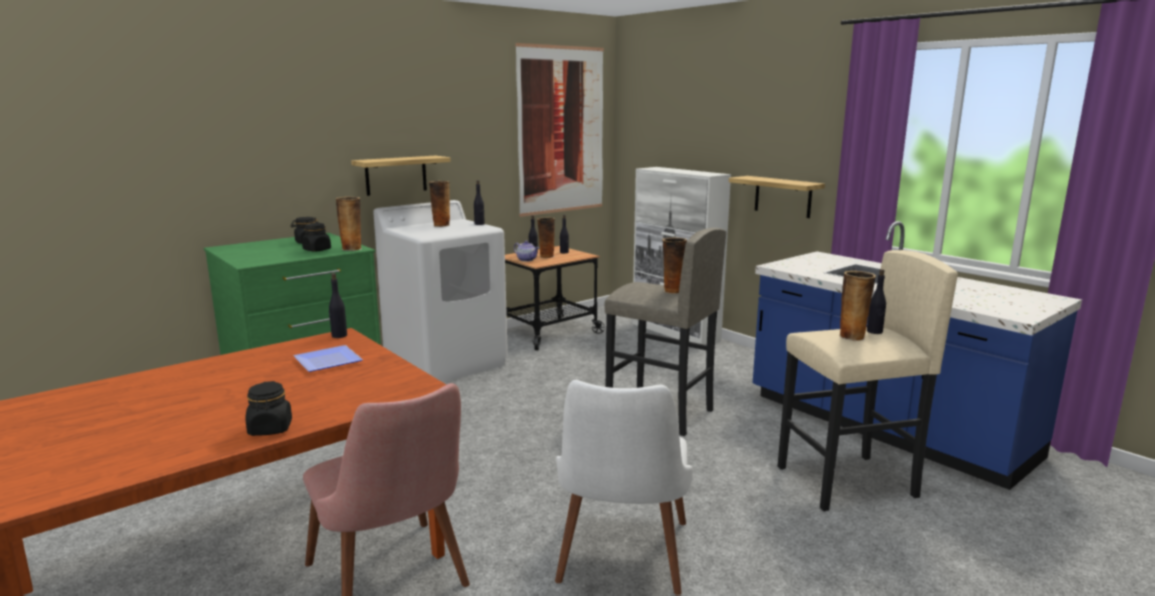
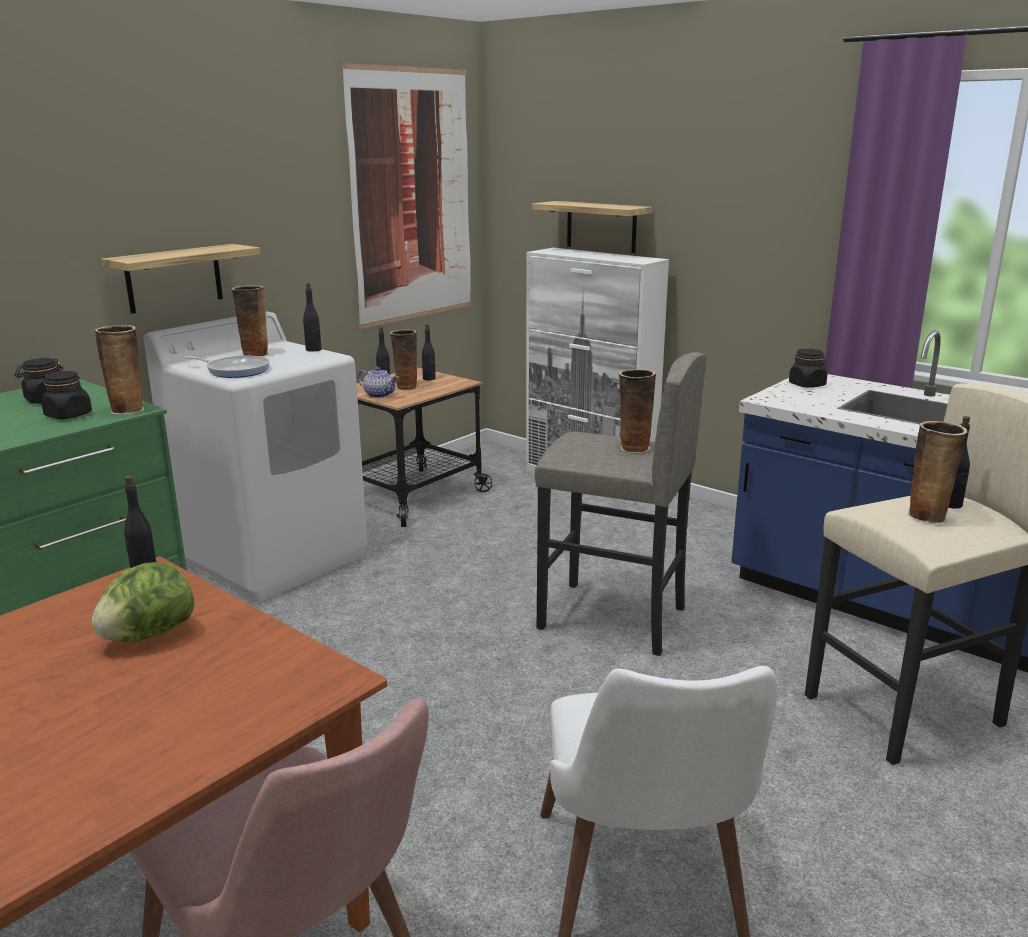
camera: 10 degrees left, 5 degrees up
black jar [246,381,292,436] -> black jar moved to [789,349,827,387]
plate [294,345,363,372] -> lettuce [91,562,194,642]
shelf [729,176,825,218] -> shelf moved to [532,201,652,253]
none -> frying pan [184,356,270,378]

